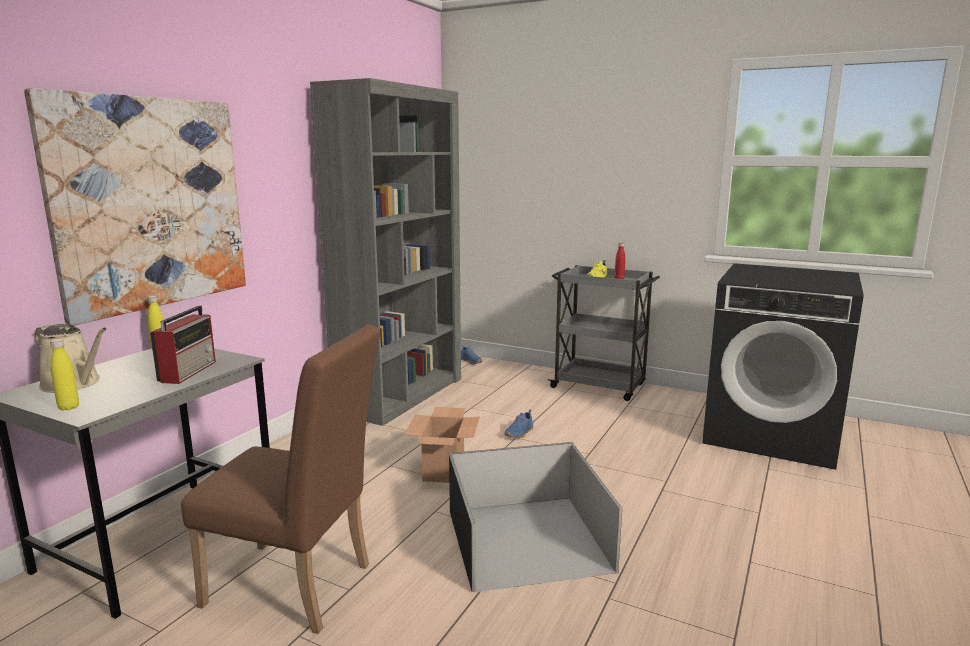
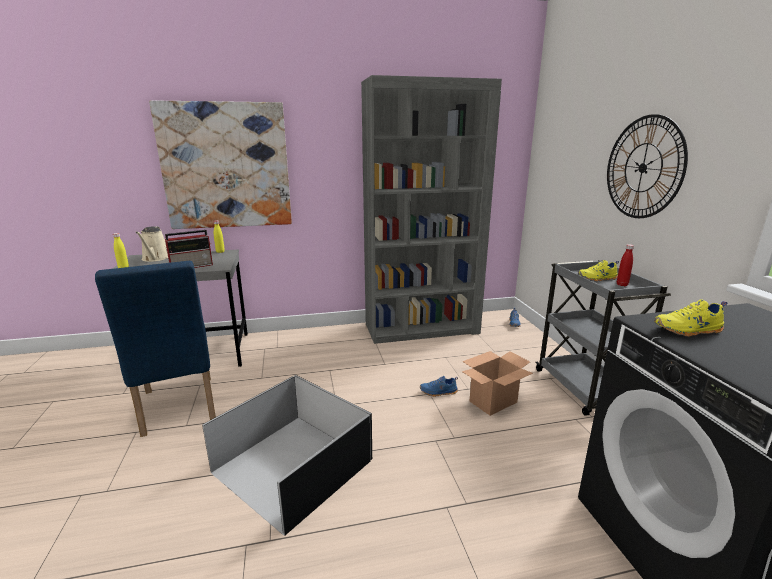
camera: 50 degrees right, 5 degrees up
brown chair [181,325,381,634] -> blue chair [95,261,216,437]
cardboard box [404,407,480,483] -> cardboard box moved to [462,351,533,416]
none -> wall clock [607,114,688,218]
none -> yellow shoe [654,299,727,337]

